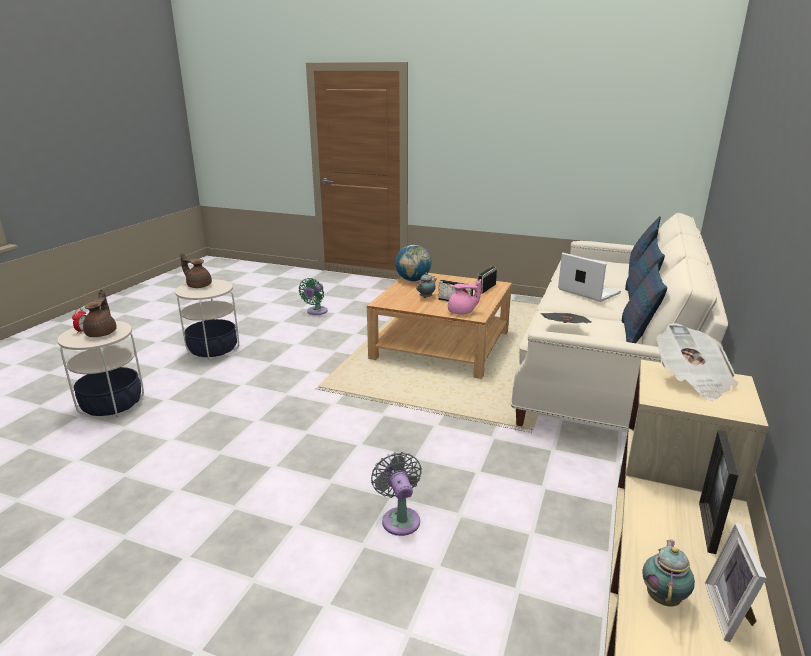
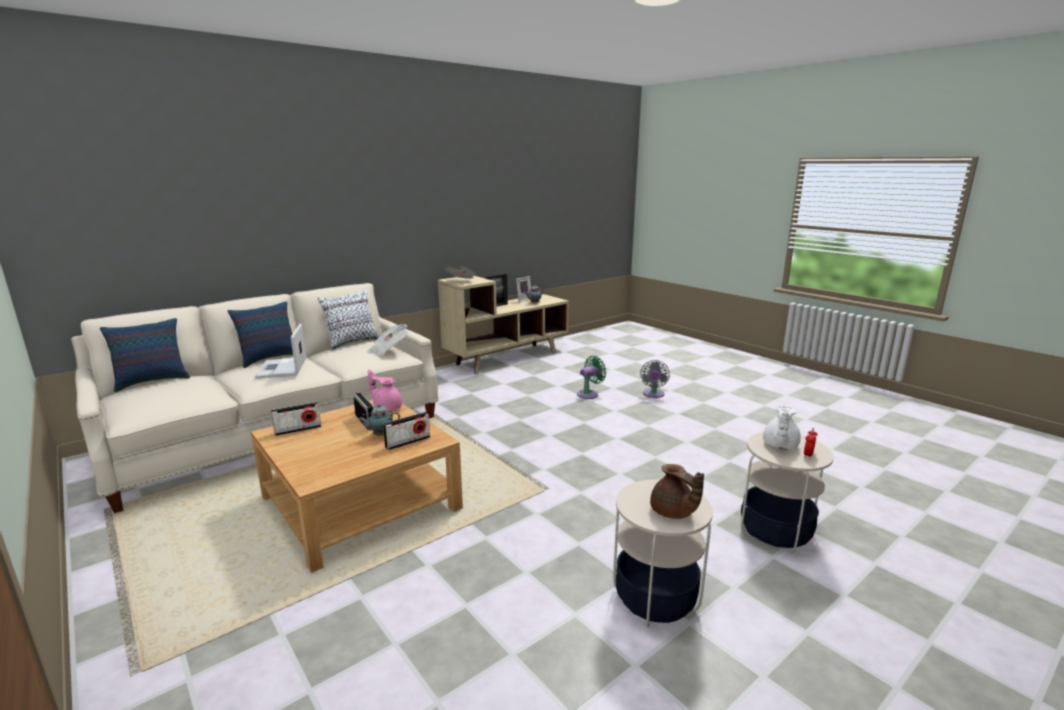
camera: 150 degrees left, 5 degrees down
brown teapot [83,289,117,337] -> white teapot [763,406,801,450]
green fan [299,278,328,315] -> green fan moved to [577,356,607,399]
grey fan [371,452,422,536] -> grey fan moved to [640,360,670,398]
globe [395,245,431,281] -> none
blue pillow [622,264,667,343] -> white pillow [318,291,379,351]
none -> radio [383,412,430,450]

